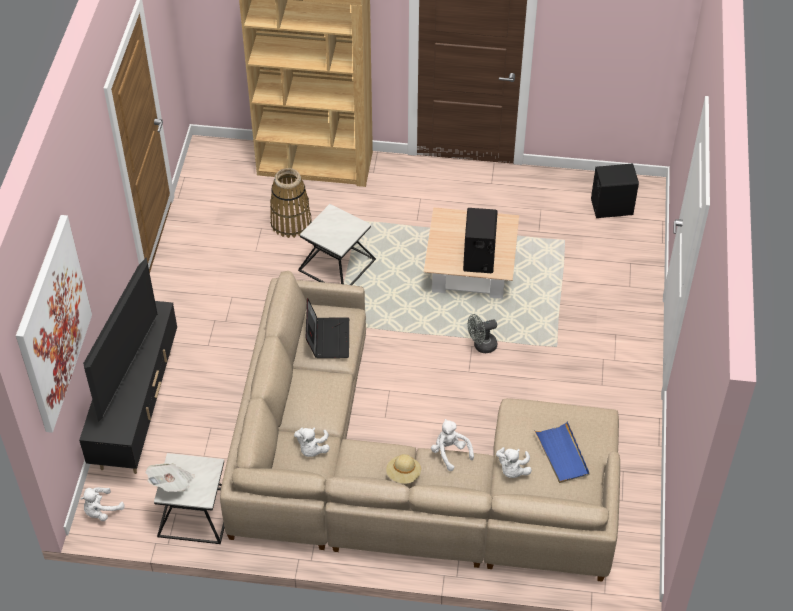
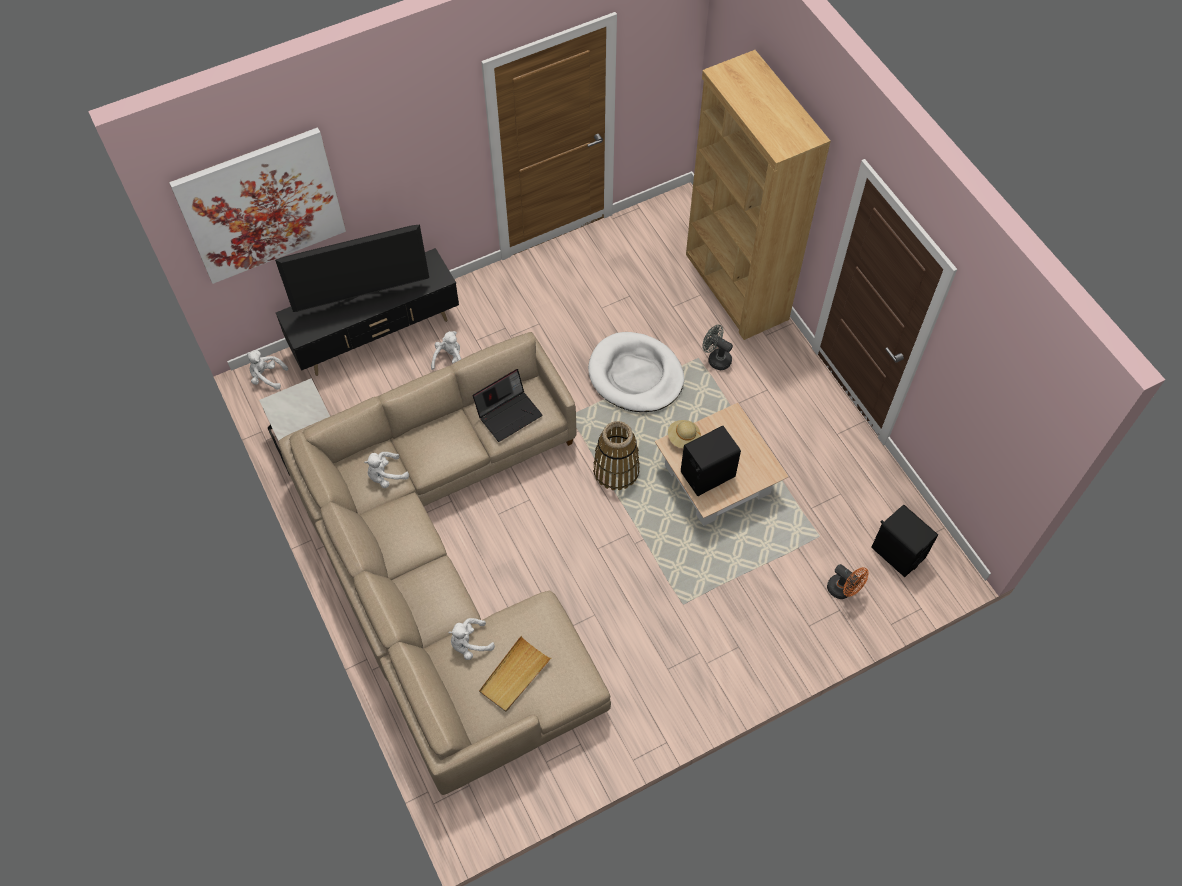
camera: 55 degrees right, 10 degrees up
newspaper [146,463,195,492] -> none
basket [270,168,311,238] -> basket moved to [593,421,640,490]
side table [298,204,376,285] -> white dog bed [588,332,684,412]
beige hat [386,454,421,484] -> beige hat moved to [668,420,701,448]
white plush toy [431,419,474,471] -> white plush toy moved to [431,331,461,370]
grey fan [467,314,497,353] -> grey fan moved to [702,325,733,370]
blue tray [534,421,590,483] -> beige tray [479,636,551,712]
none -> orange fan [827,564,869,599]

